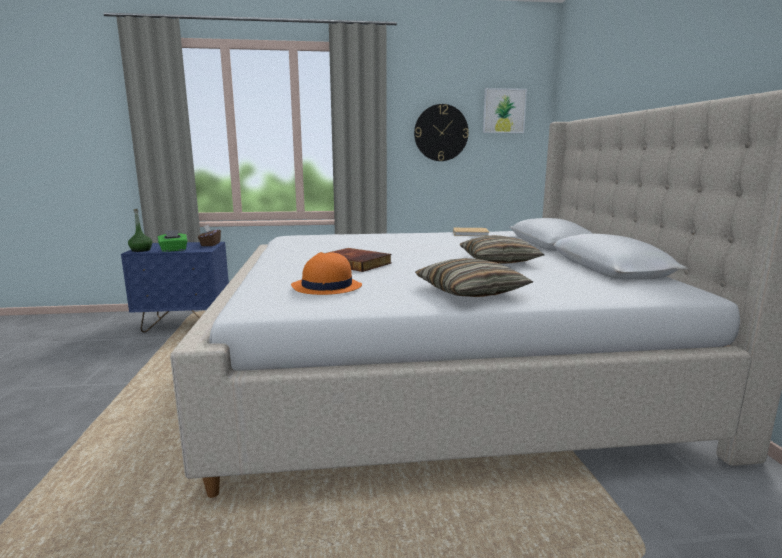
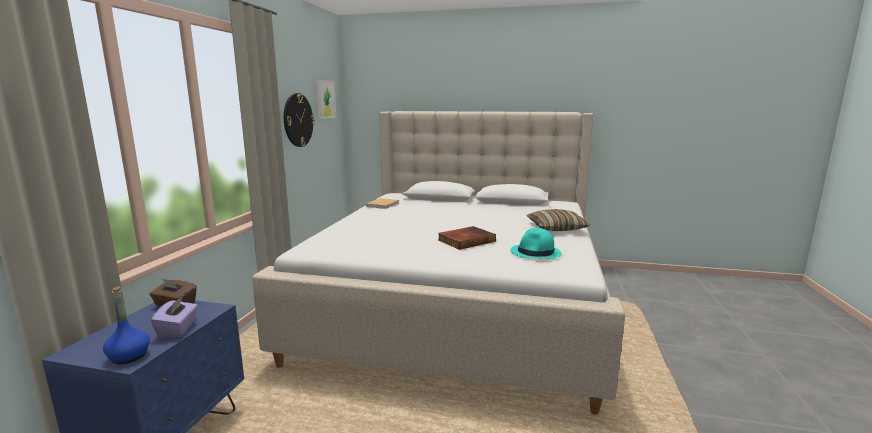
camera: 70 degrees left, 0 degrees up
green bottle [128,209,152,252] -> blue bottle [103,287,150,364]
green tissue box [158,230,188,252] -> purple tissue box [151,296,198,338]
orange hat [291,252,362,295] -> turquoise hat [511,228,561,259]
pillow [459,235,544,264] -> none

